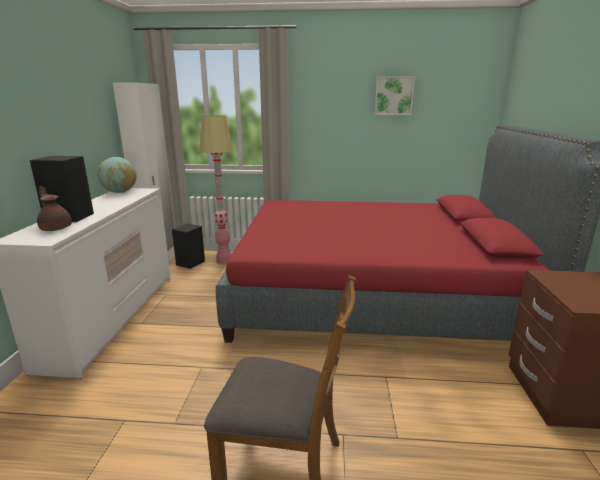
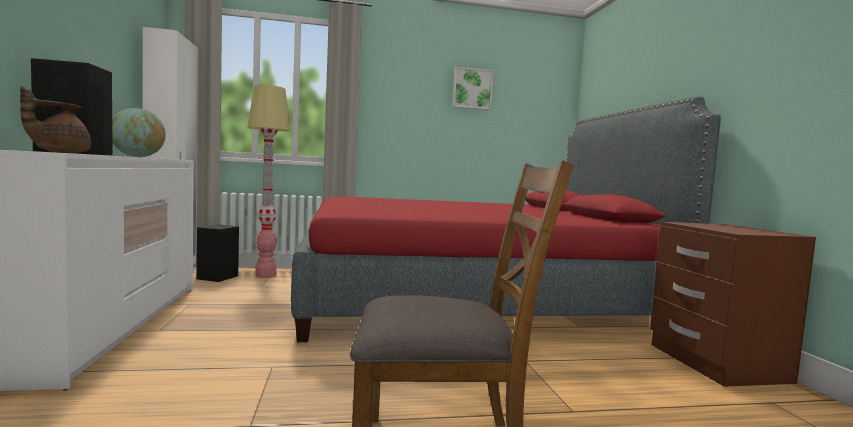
camera: 15 degrees left, 15 degrees down
brown teapot [37,186,72,231] -> brown teapot turned 90 degrees counterclockwise [20,86,91,153]

